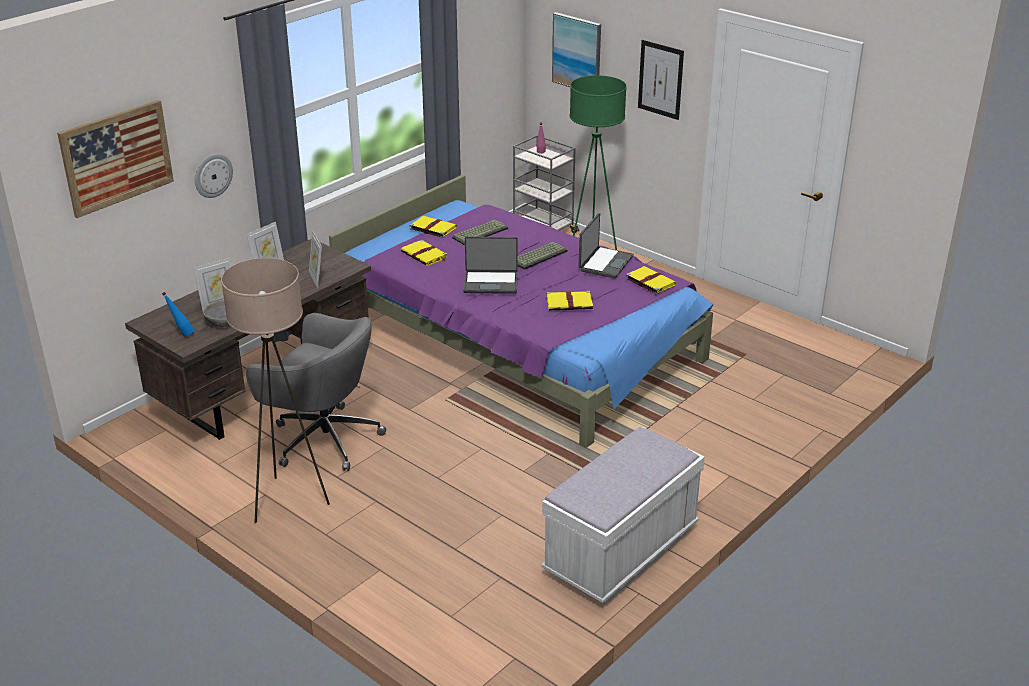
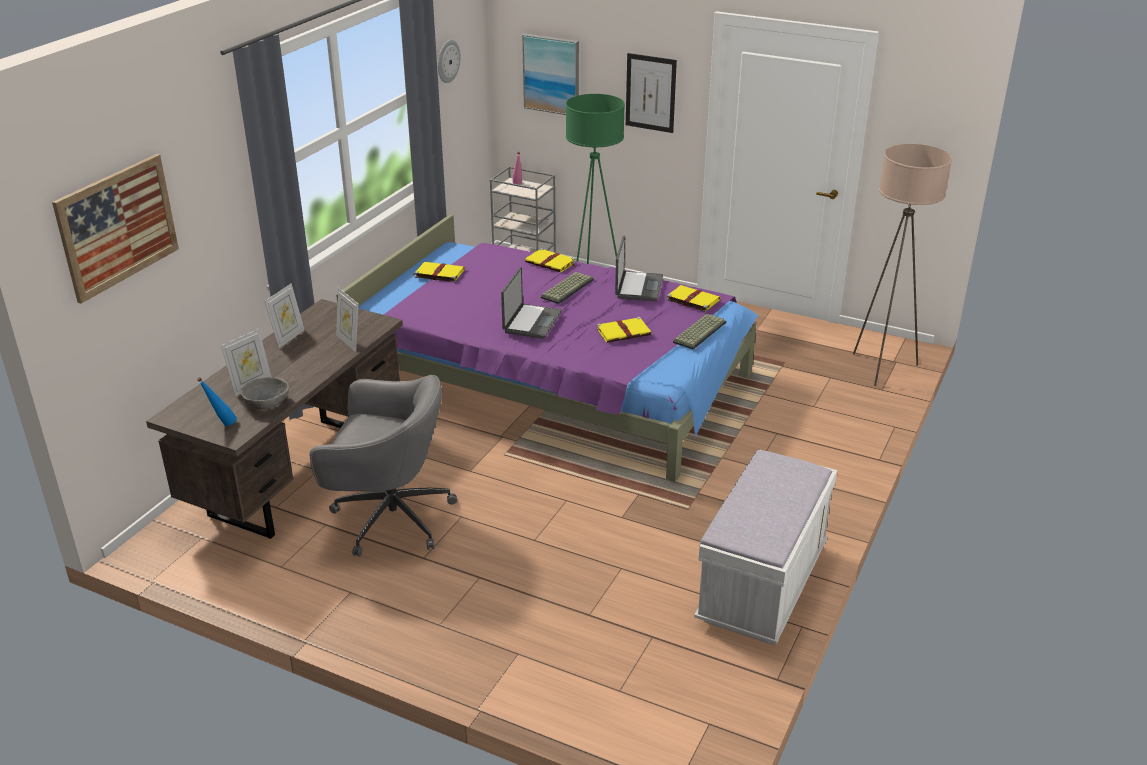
camera: 15 degrees left, 0 degrees up
wall clock [195,153,233,198] -> wall clock moved to [438,40,461,83]
beige floor lamp [221,258,330,523] -> beige floor lamp moved to [853,144,952,386]
yellow book [401,239,448,266] -> yellow book moved to [525,248,576,272]
keyboard [452,219,508,245] -> keyboard moved to [673,314,726,350]
laptop [463,236,518,294] -> laptop turned 60 degrees counterclockwise [501,267,562,339]

